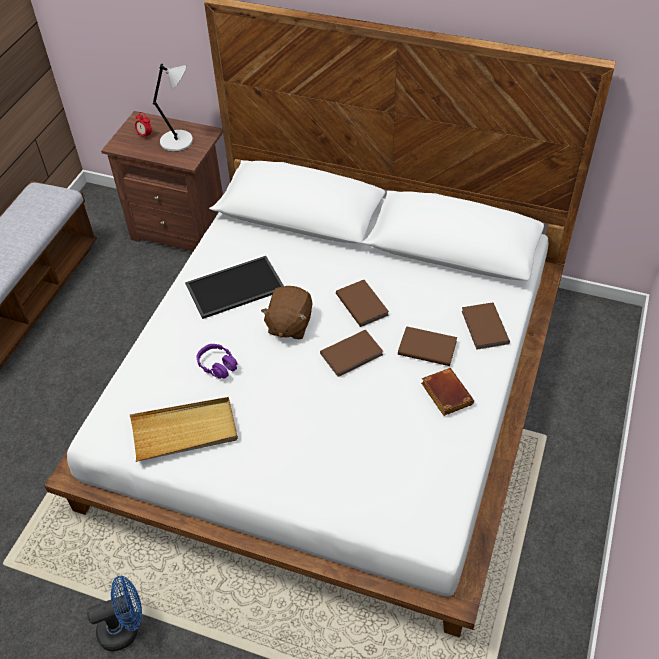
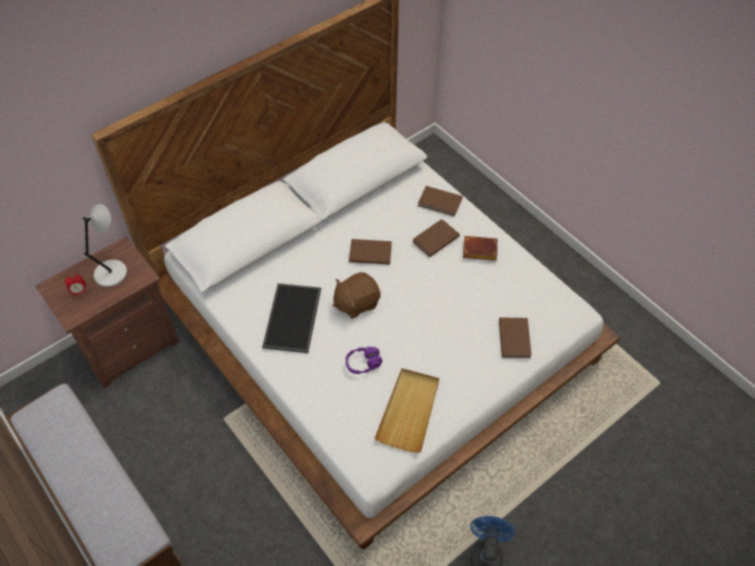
camera: 60 degrees left, 5 degrees up
brown plush toy [261,286,312,339] -> brown plush toy turned 105 degrees clockwise [333,272,380,319]
brown book [320,330,383,377] -> brown book moved to [499,318,532,358]

